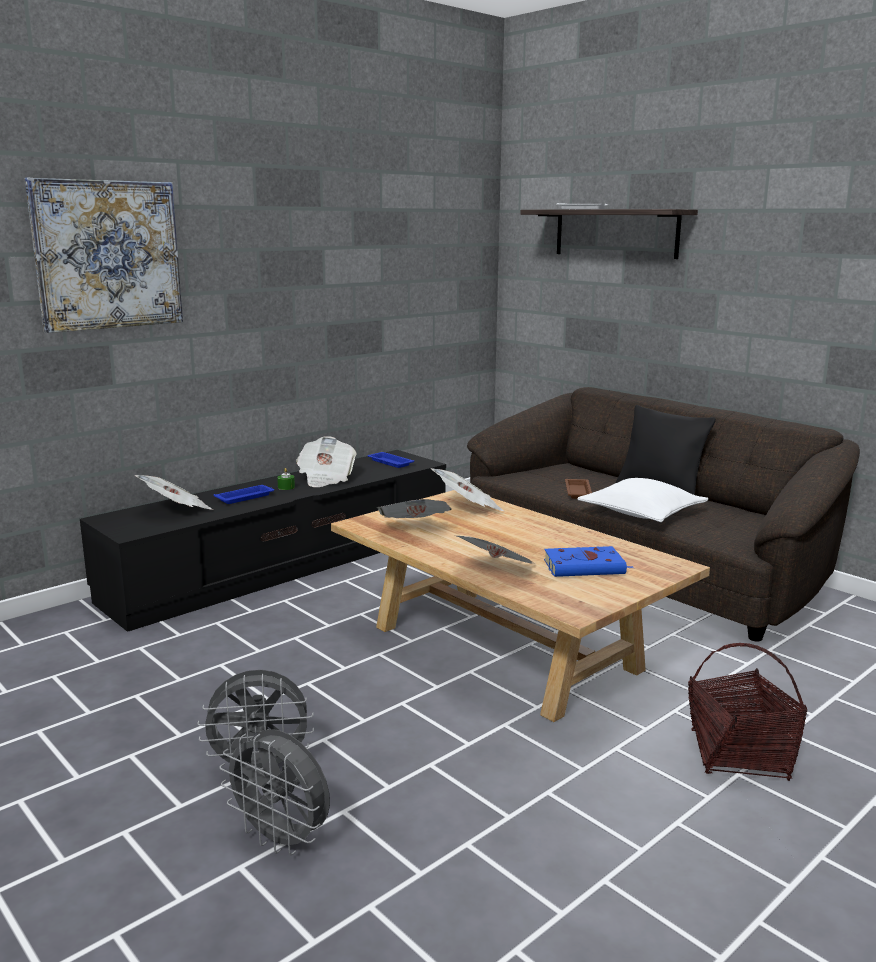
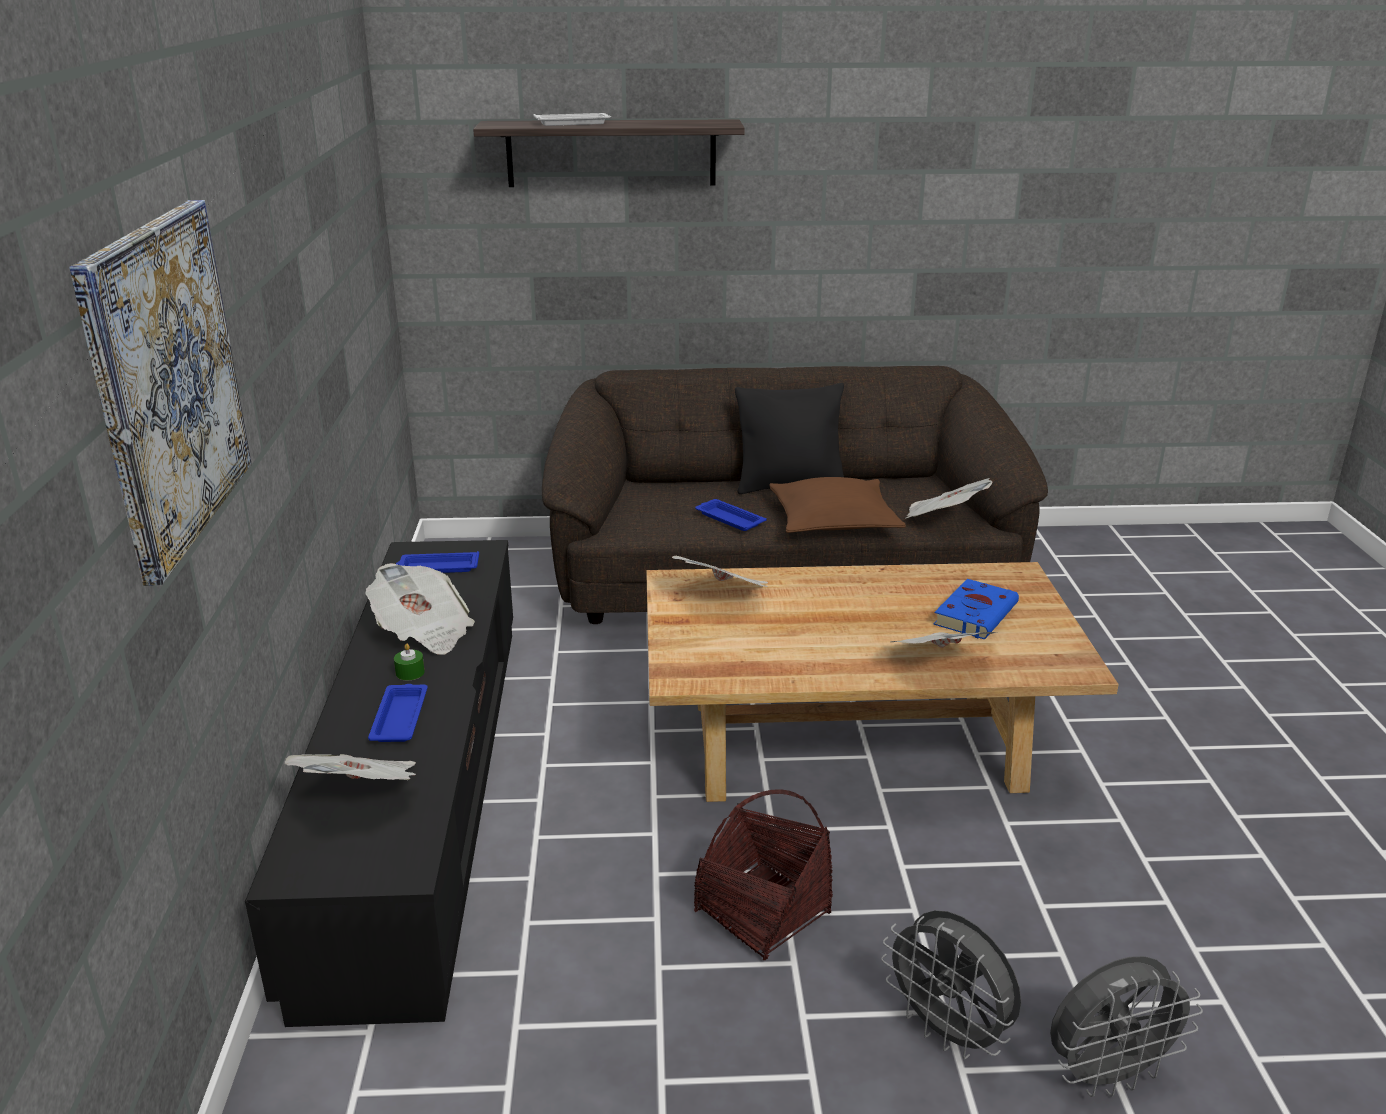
camera: 50 degrees left, 10 degrees up
grey fan [197,670,314,768] -> grey fan turned 105 degrees clockwise [881,910,1021,1059]
newspaper [376,499,452,518] -> newspaper moved to [906,478,993,518]
brown tray [565,479,592,499] -> blue tray [695,499,767,531]
white pillow [577,478,708,522] -> brown pillow [769,477,906,533]
basket [688,643,807,781] -> basket moved to [694,789,833,960]

